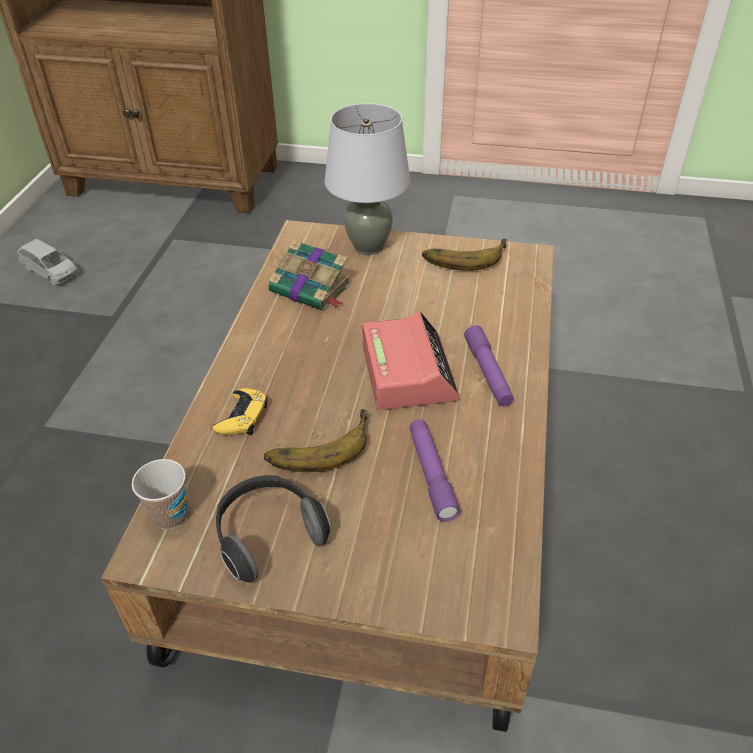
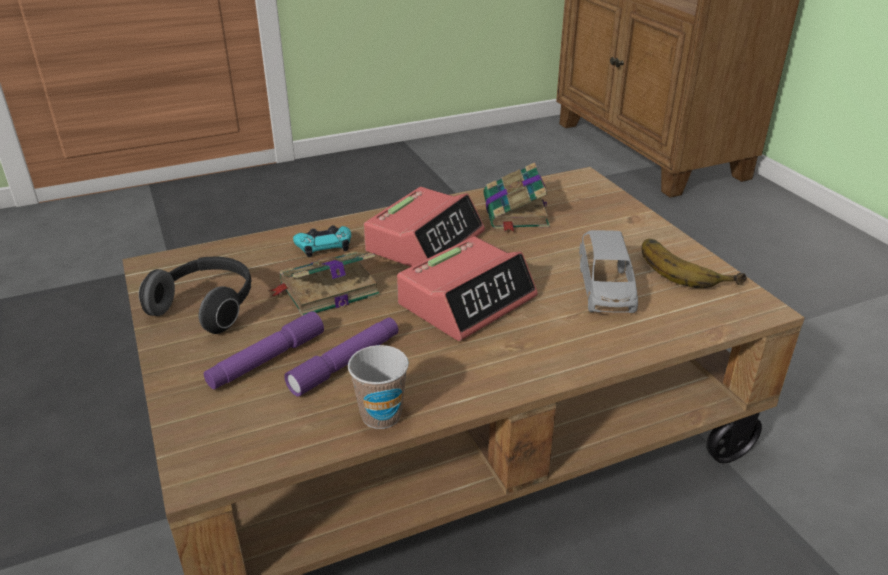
camera: 55 degrees right, 10 degrees down
grey toy car [18,239,78,286] -> grey toy car moved to [579,230,638,313]
cup [132,459,188,529] -> cup moved to [348,345,409,429]
yellow game controller [213,388,267,435] -> turquoise game controller [293,225,351,257]
banana [264,409,368,472] -> book [269,251,380,316]
grey table lamp [325,103,411,255] -> none
purple flashlight [464,325,514,406] -> purple flashlight moved to [204,311,324,390]
none -> alarm clock [364,187,485,267]

